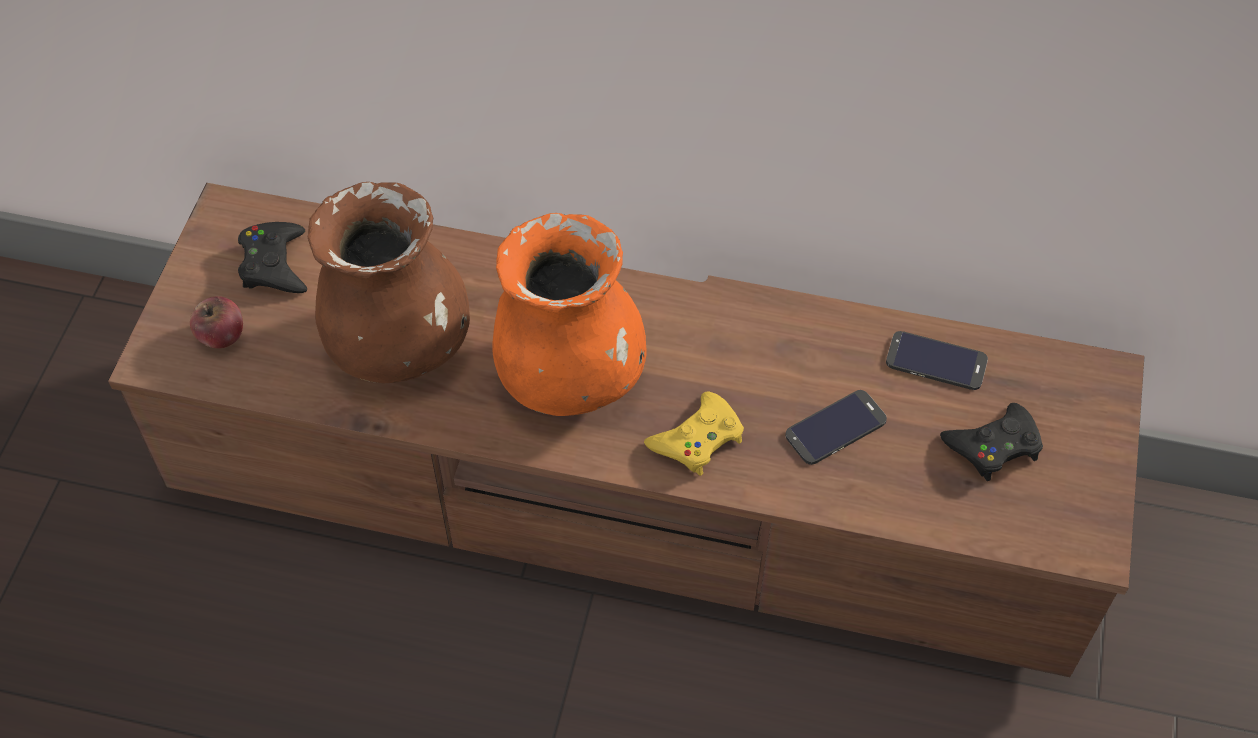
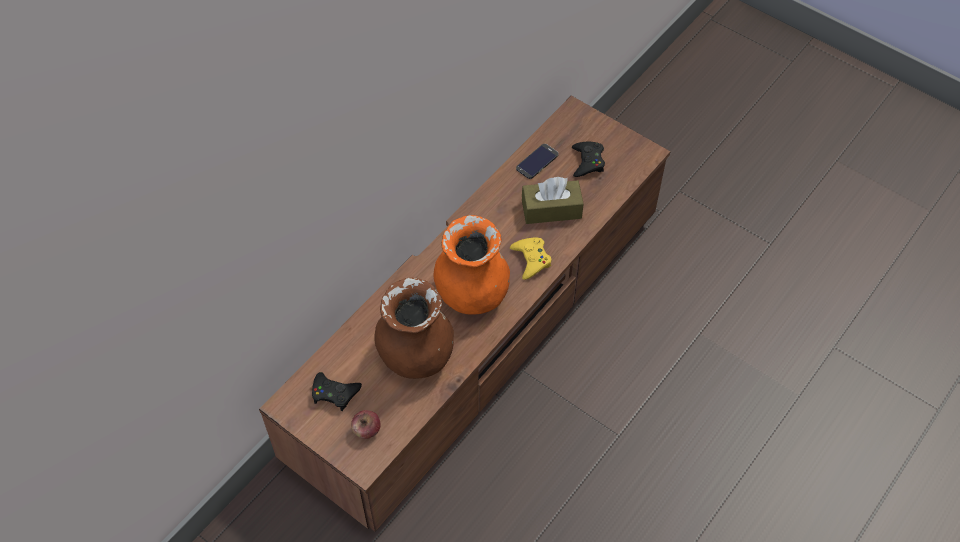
camera: 65 degrees left, 0 degrees up
phone [785,390,887,465] -> brown tissue box [522,177,584,224]

